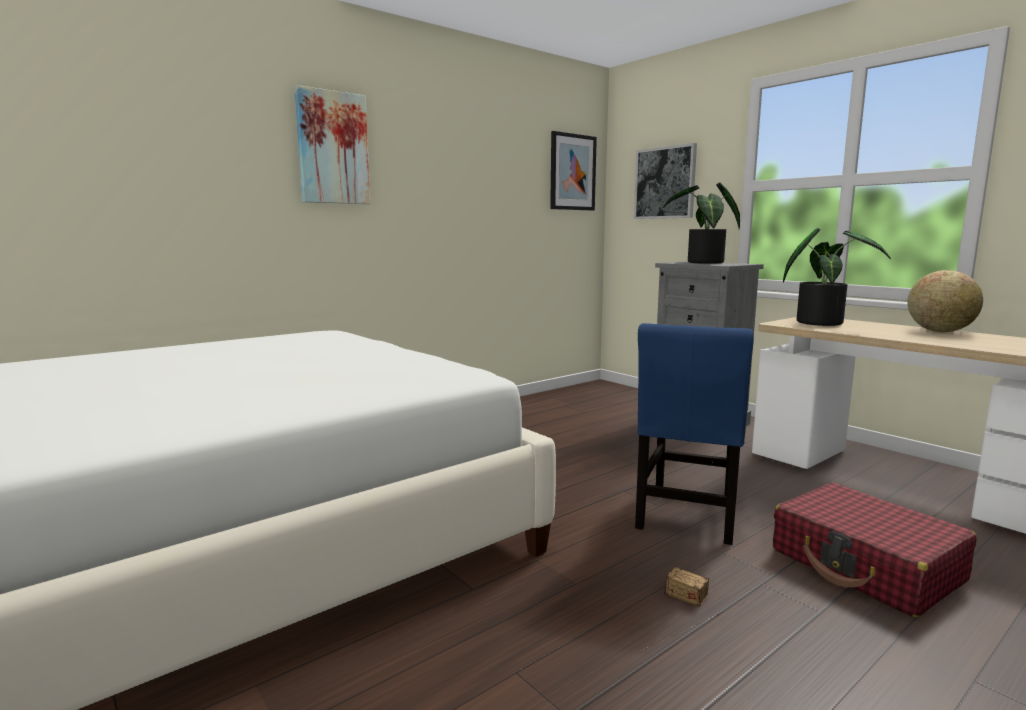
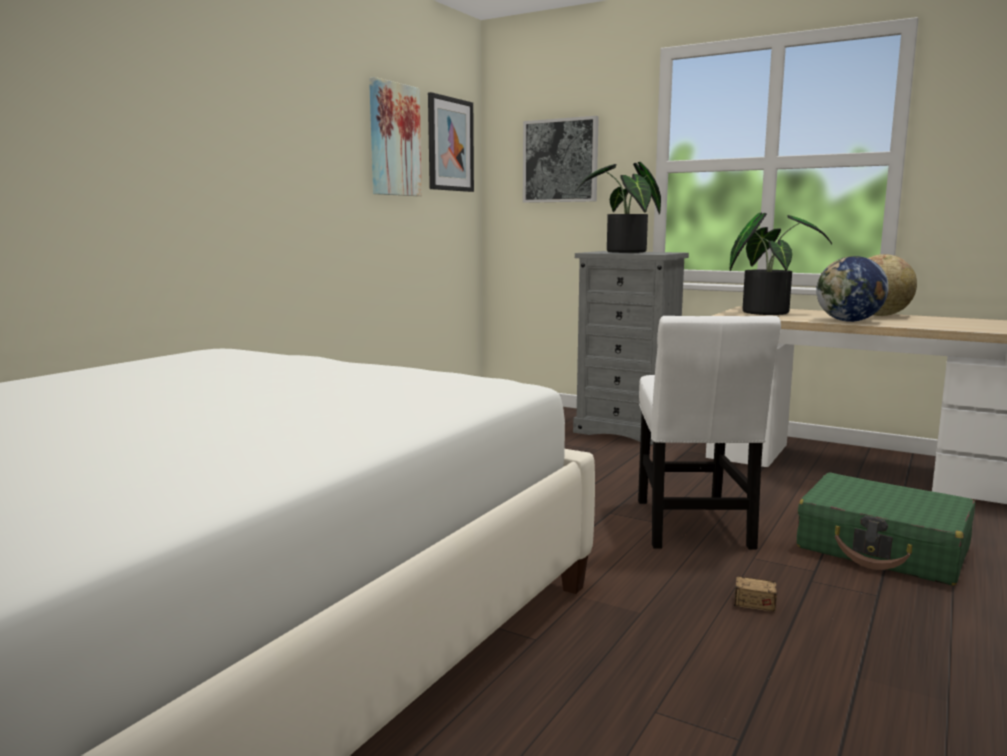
camera: 20 degrees left, 0 degrees up
picture [294,85,370,204] -> picture moved to [369,77,422,196]
blue chair [635,323,754,545] -> white chair [638,316,781,549]
red suitcase [773,483,977,618] -> green suitcase [797,472,975,586]
none -> globe [816,256,889,322]

